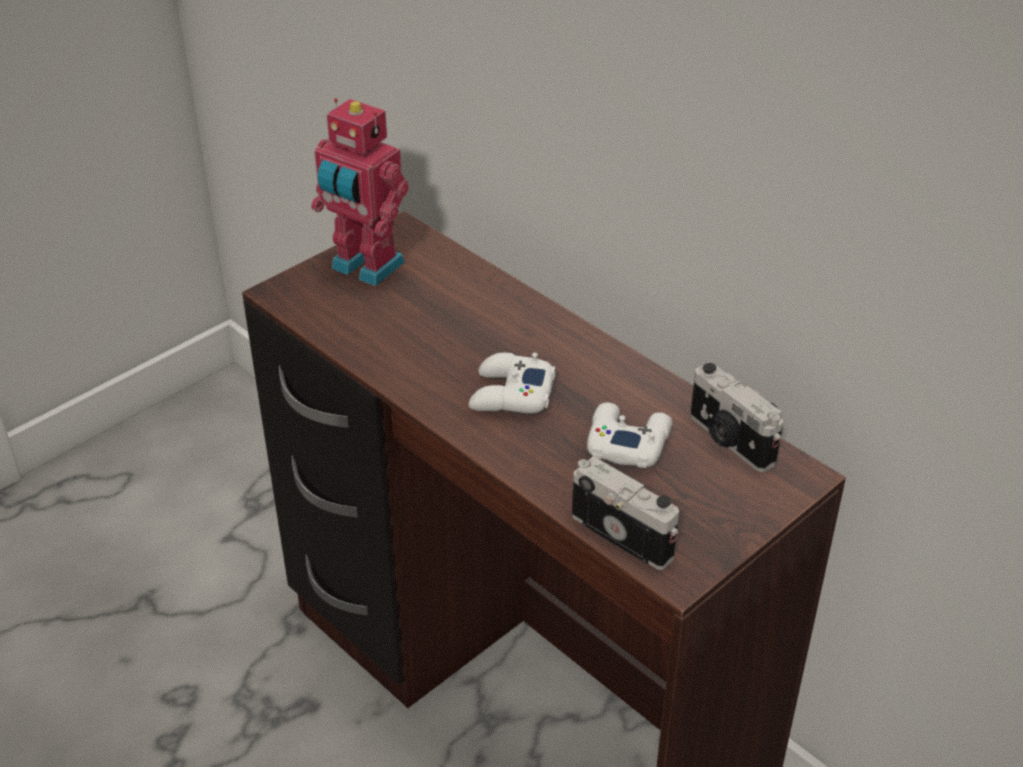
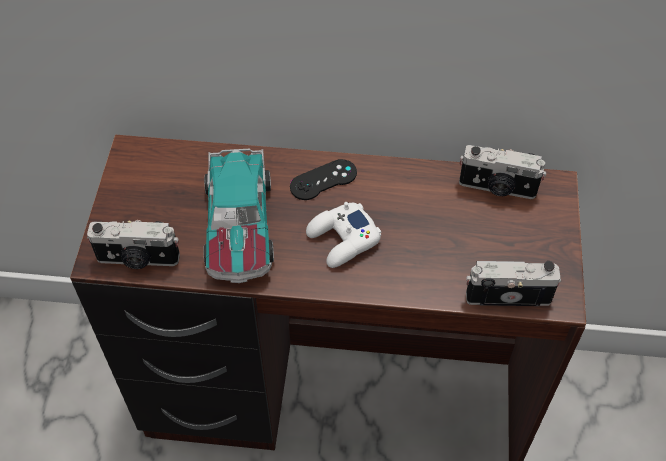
camera: 40 degrees left, 15 degrees up
toy robot [311,98,409,286] -> none
white game controller [587,402,672,468] -> none
none -> camera [87,220,180,269]
none -> toy car [203,149,274,283]
none -> black game controller [290,159,357,200]

